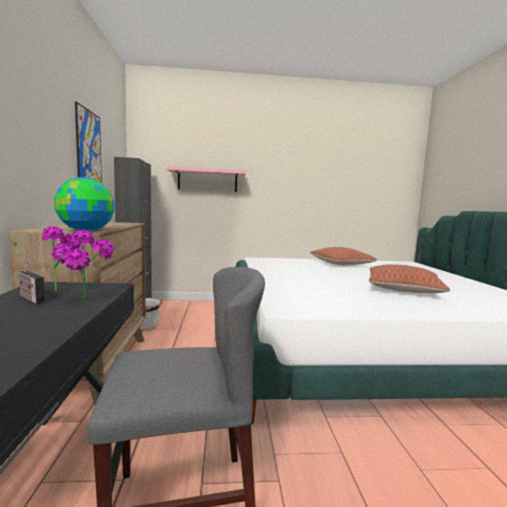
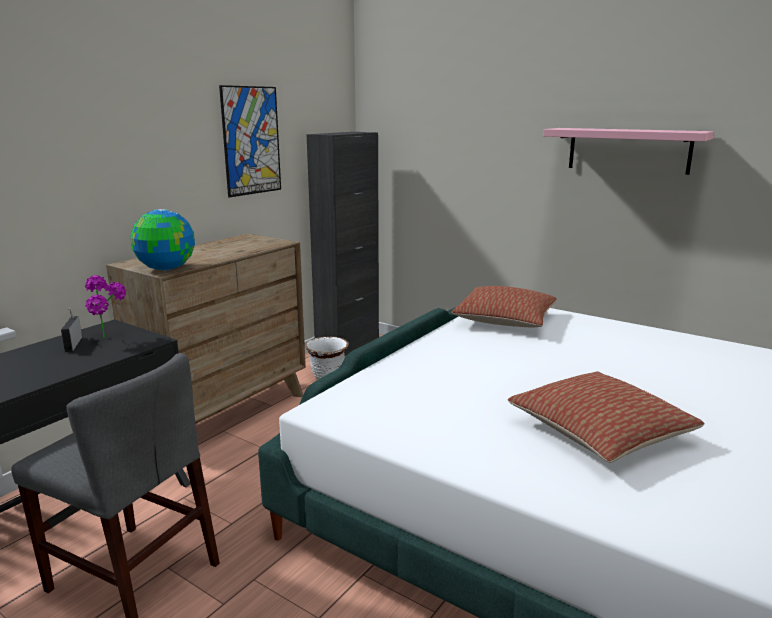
camera: 40 degrees right, 10 degrees up
potted plant [64,230,114,299] -> none
pink shelf [167,166,246,192] -> pink shelf moved to [543,128,714,175]
pillow [310,247,377,265] -> pillow moved to [452,286,557,327]

